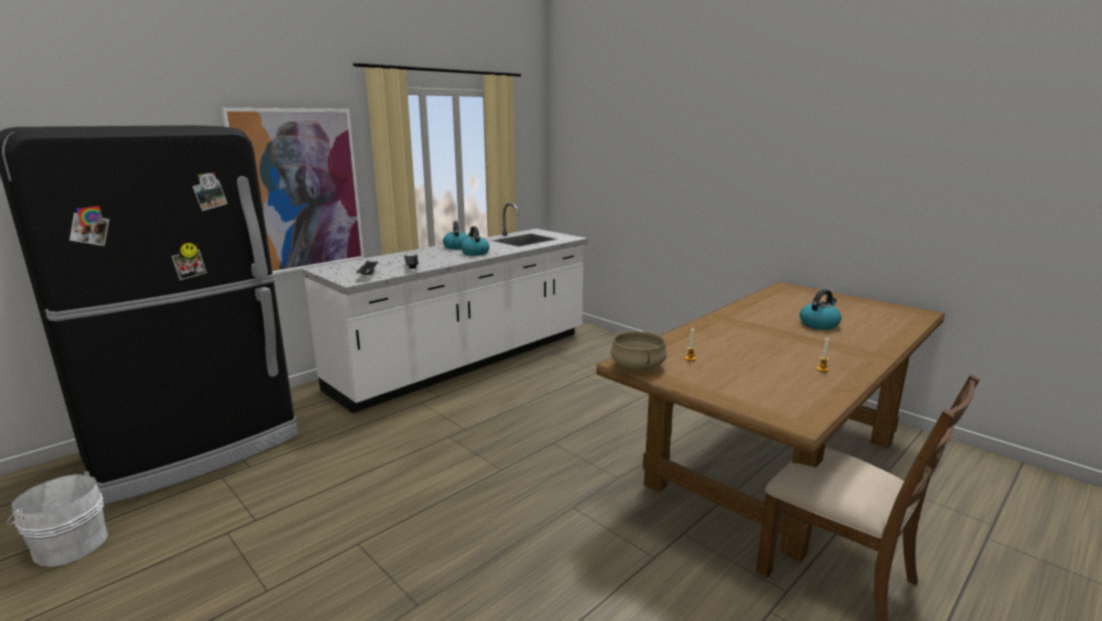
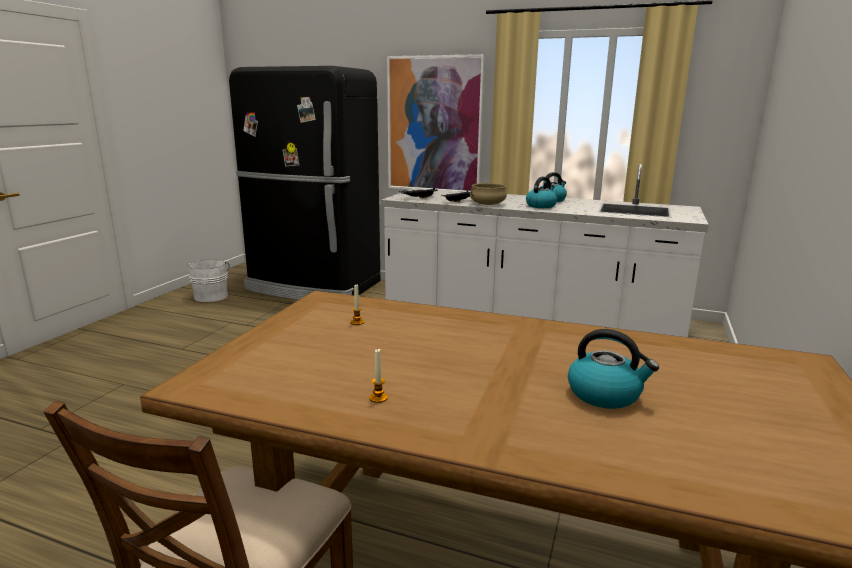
camera: 65 degrees right, 0 degrees up
beige cooking pot [610,331,667,370] -> beige cooking pot moved to [470,183,507,205]

